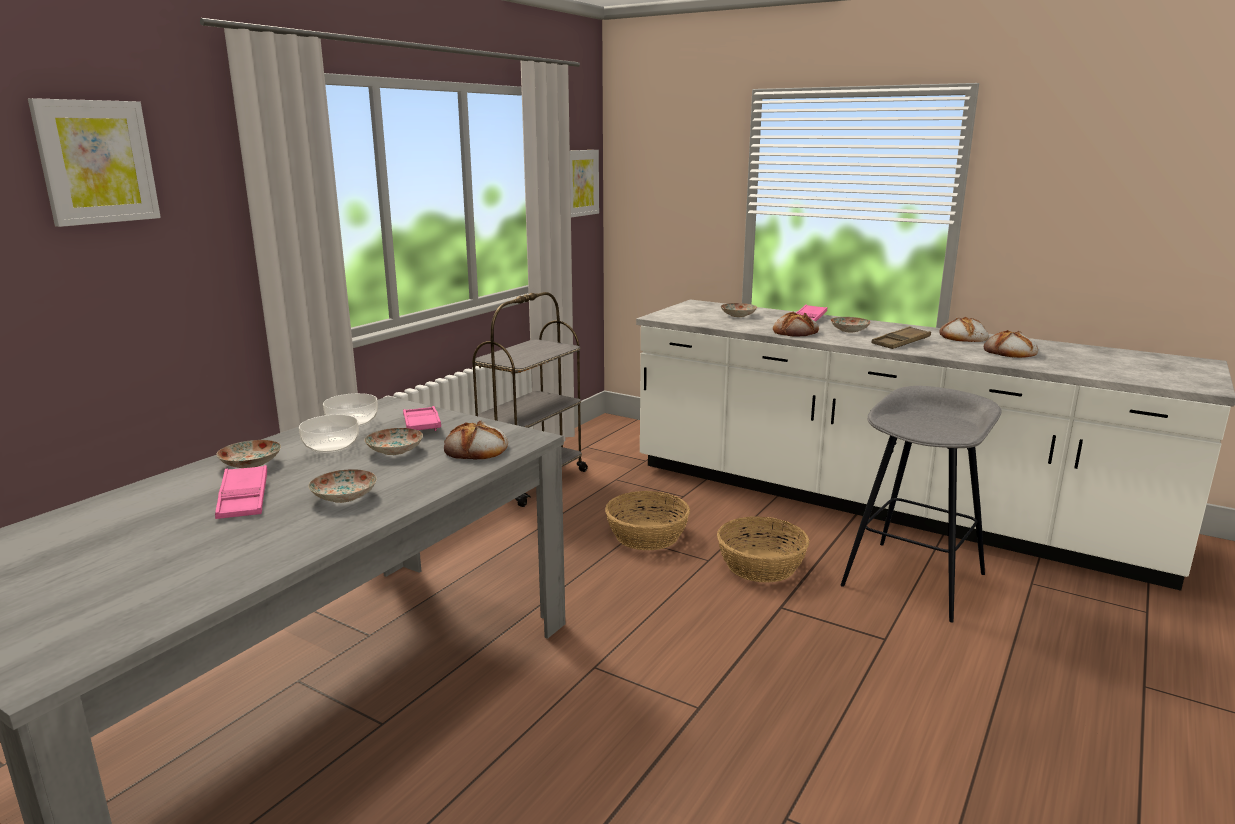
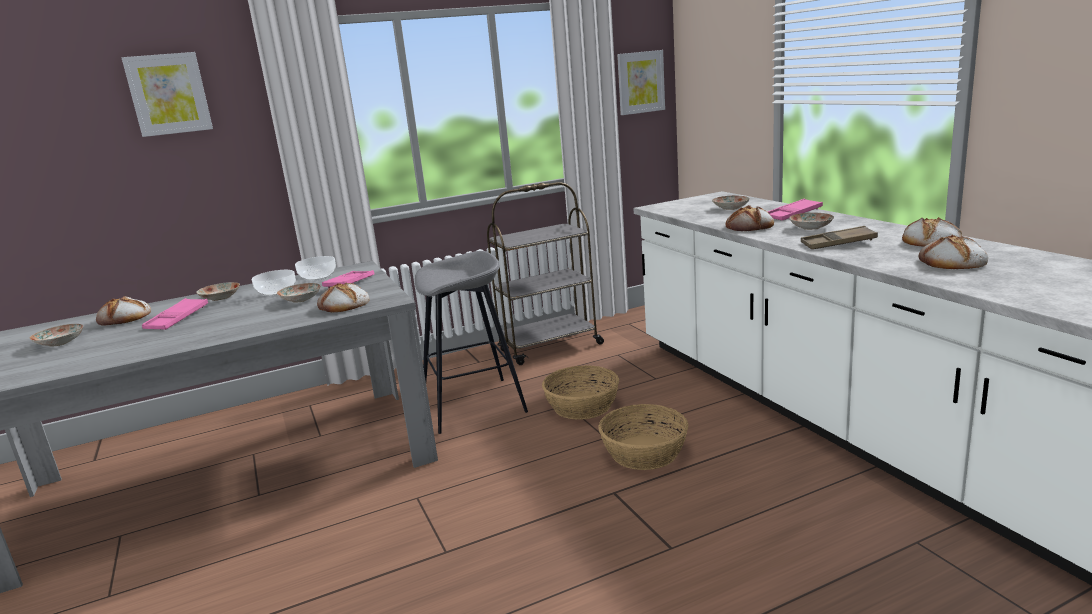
camera: 35 degrees right, 0 degrees up
plate [308,469,377,503] -> plate moved to [30,324,83,346]
grey stool [841,386,1002,623] -> grey stool moved to [415,251,528,434]
none -> bread [96,296,151,326]

